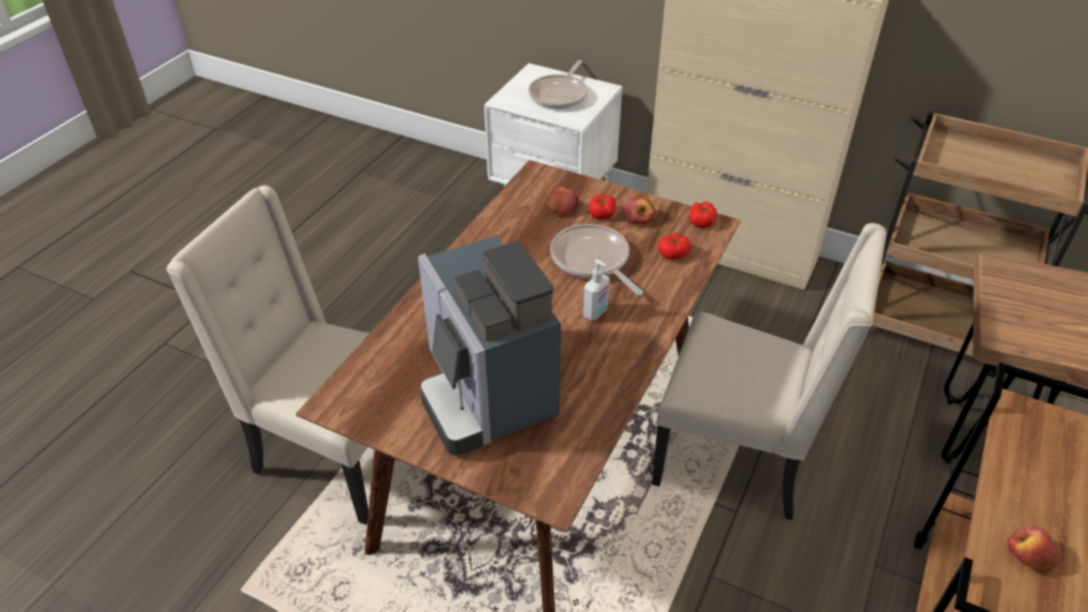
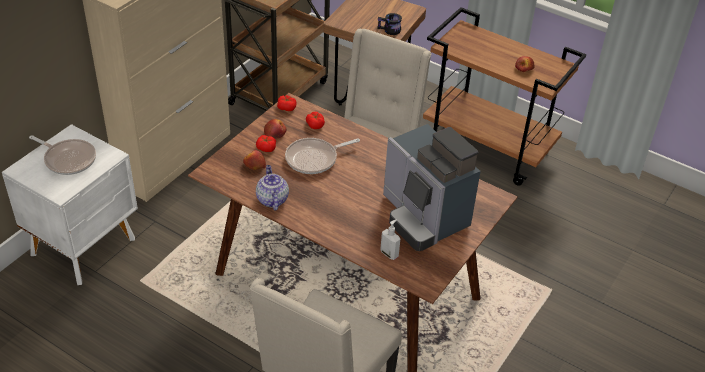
camera: 85 degrees left, 0 degrees up
coffee machine [418,235,561,456] -> coffee machine turned 75 degrees clockwise [383,124,481,251]
soap dispenser [583,259,610,321] -> soap dispenser moved to [380,219,400,260]
none -> teapot [256,165,289,210]
none -> black mug [377,13,402,35]

